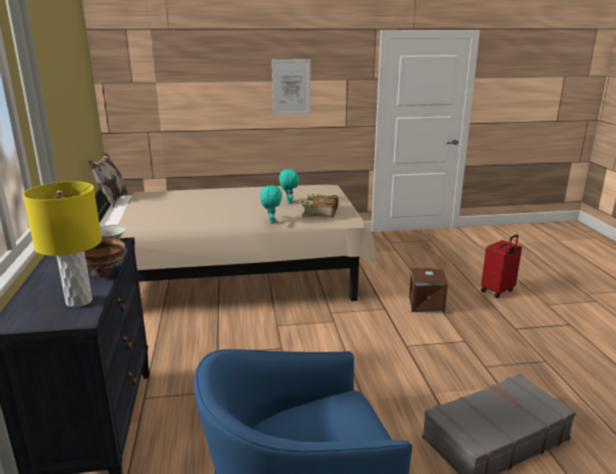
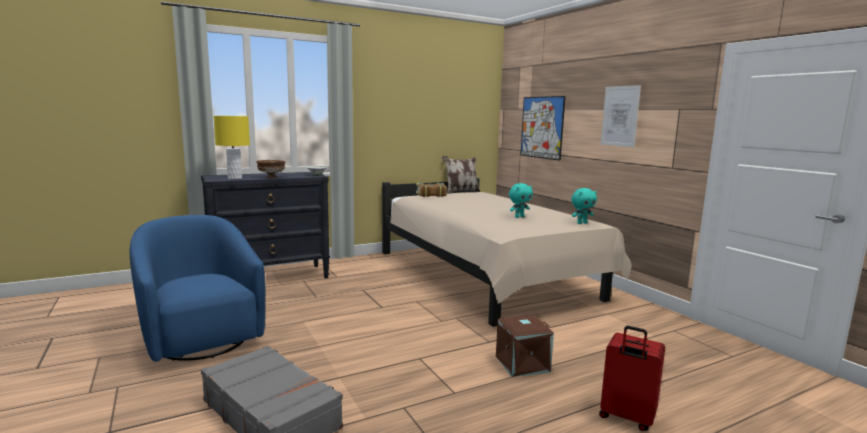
camera: 70 degrees right, 10 degrees down
turquoise plush toy [261,185,282,224] -> turquoise plush toy moved to [571,188,597,224]
book [299,193,338,218] -> book moved to [416,183,447,197]
none -> picture [520,96,565,161]

